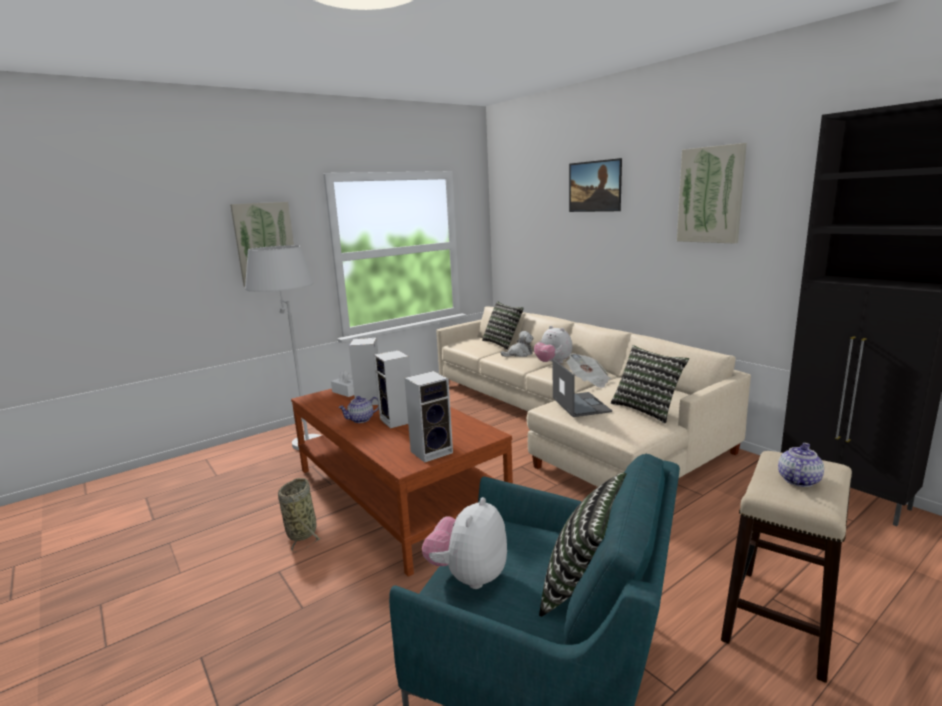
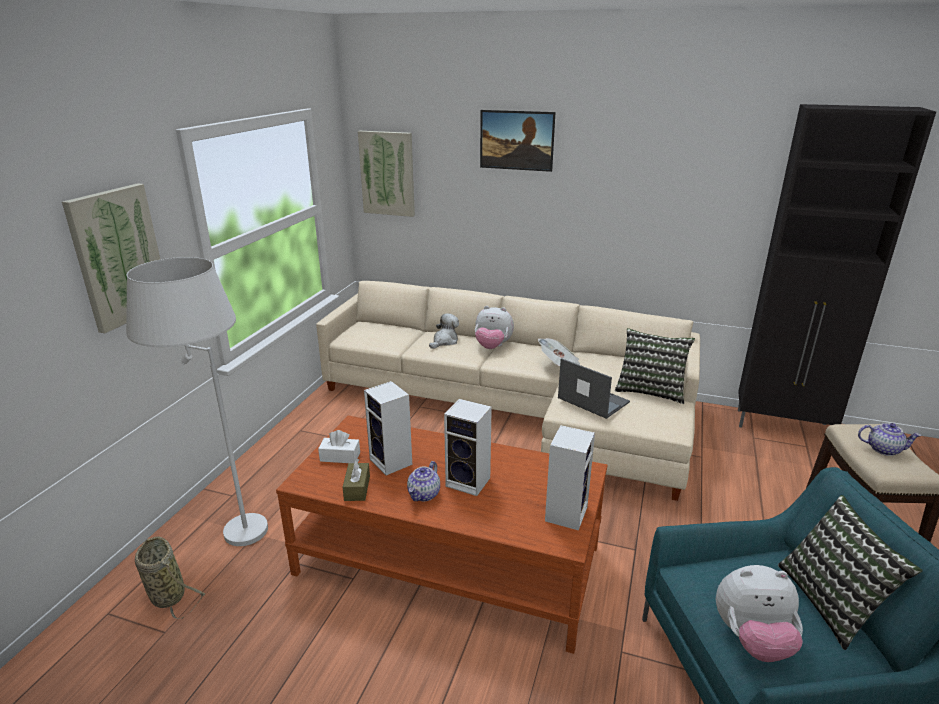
camera: 35 degrees left, 10 degrees up
basket [278,478,321,552] -> basket moved to [135,536,206,619]
plush toy [422,497,507,589] -> plush toy turned 75 degrees counterclockwise [716,565,803,662]
pillow [482,302,524,350] -> none
picture [677,143,747,244] -> picture moved to [358,131,415,217]
teapot [778,443,824,487] -> teapot turned 105 degrees clockwise [858,423,921,456]
none -> brown tissue box [342,459,370,501]

